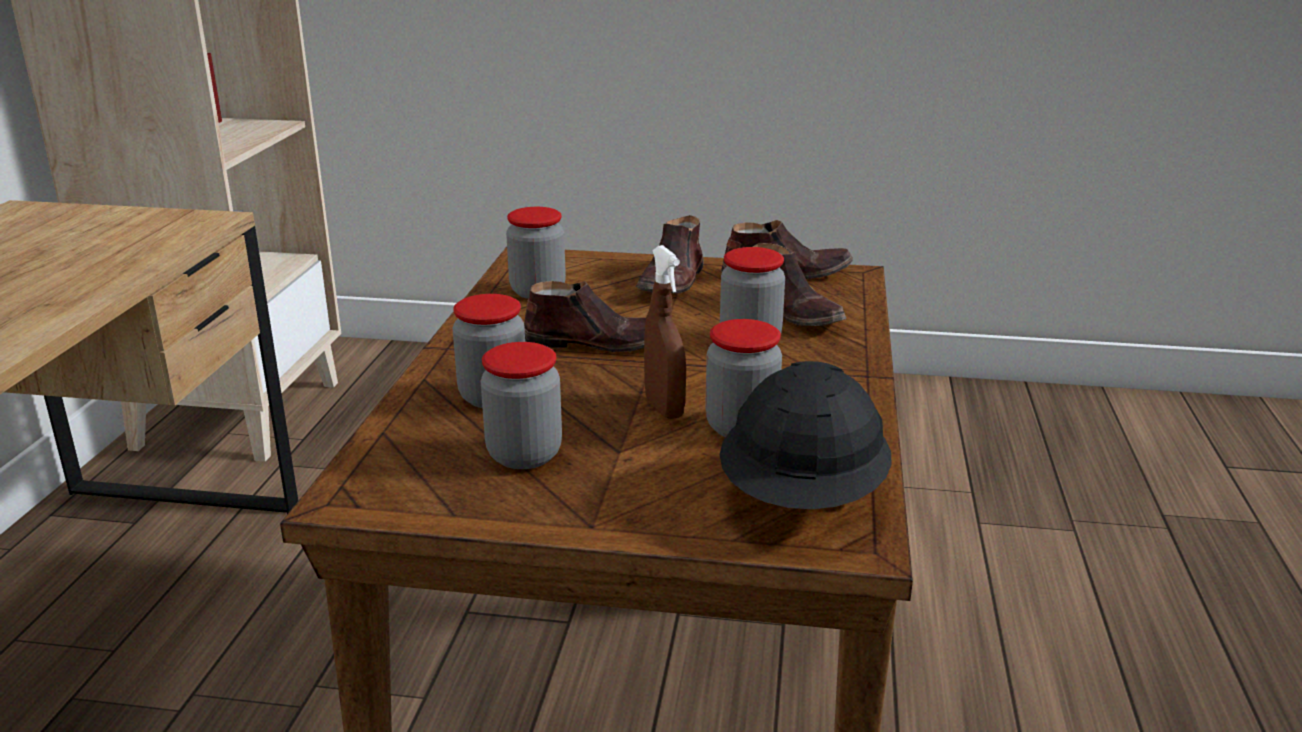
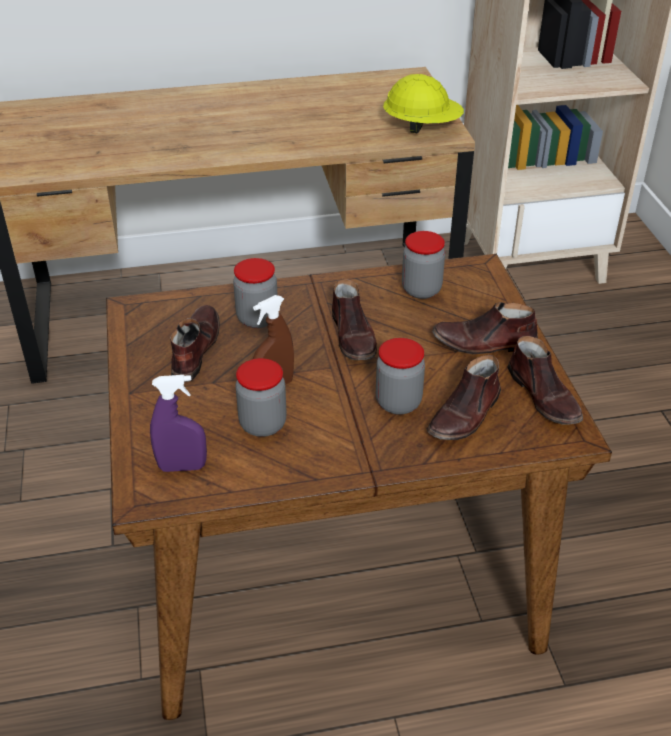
camera: 70 degrees right, 15 degrees up
jar [481,342,562,469] -> brown shoe [170,305,220,382]
black hard hat [720,361,892,509] -> purple spray bottle [150,375,207,472]
none -> yellow hard hat [383,74,464,133]

